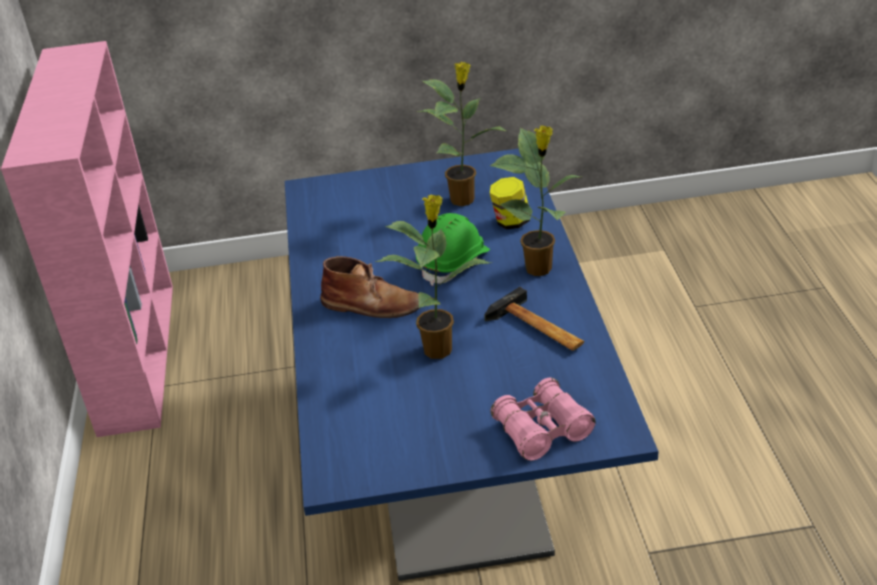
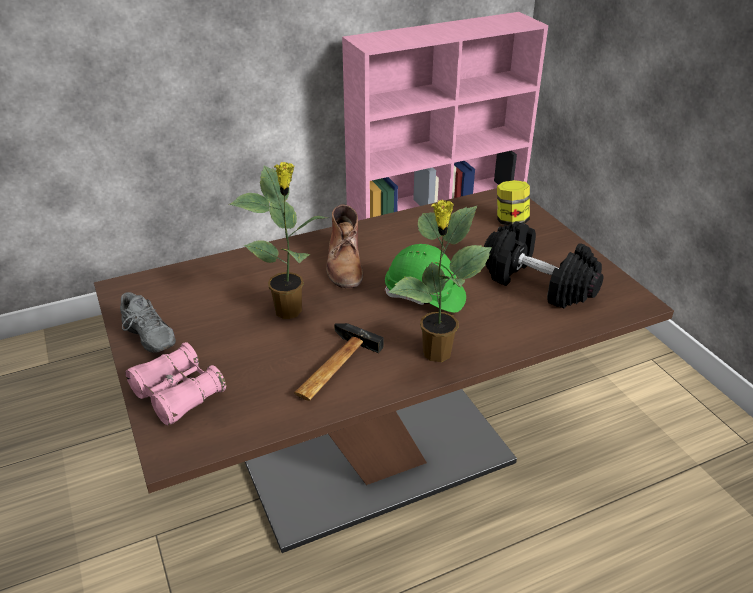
camera: 70 degrees right, 0 degrees up
blue dining table [285,148,658,581] -> brown dining table [94,188,674,553]
potted plant [417,62,506,206] -> black dumbbell [484,221,604,309]
jar [490,177,530,229] -> jar moved to [497,180,530,225]
none -> grey shoe [120,292,176,353]

